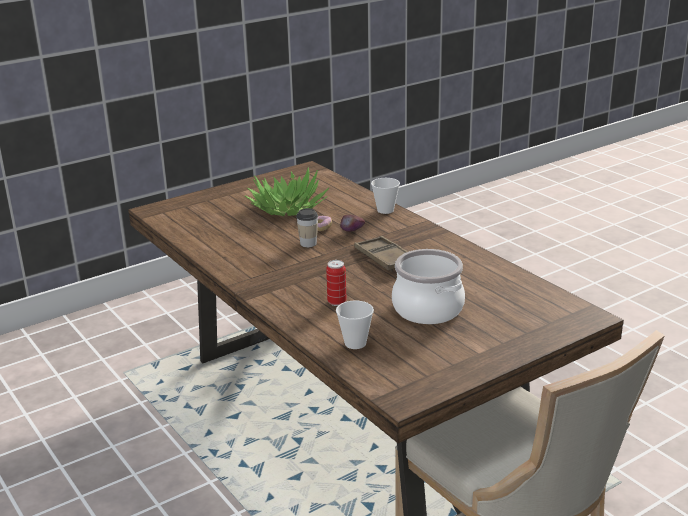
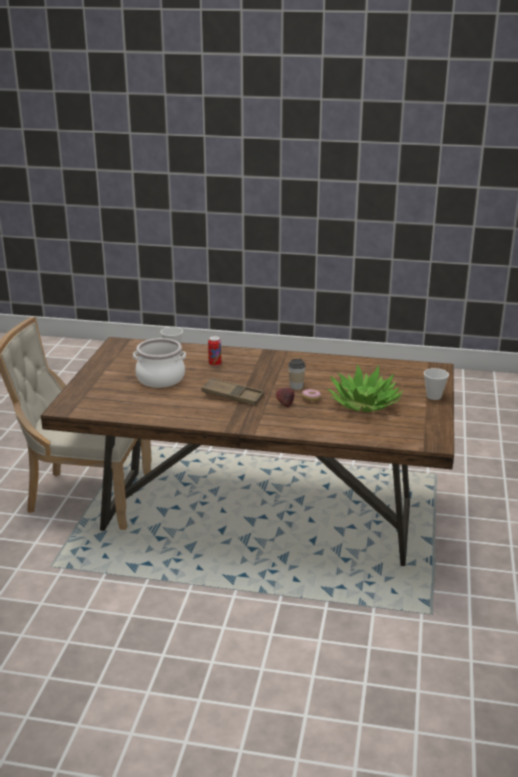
camera: 135 degrees right, 0 degrees up
cup [371,178,400,214] -> cup moved to [424,368,449,400]

